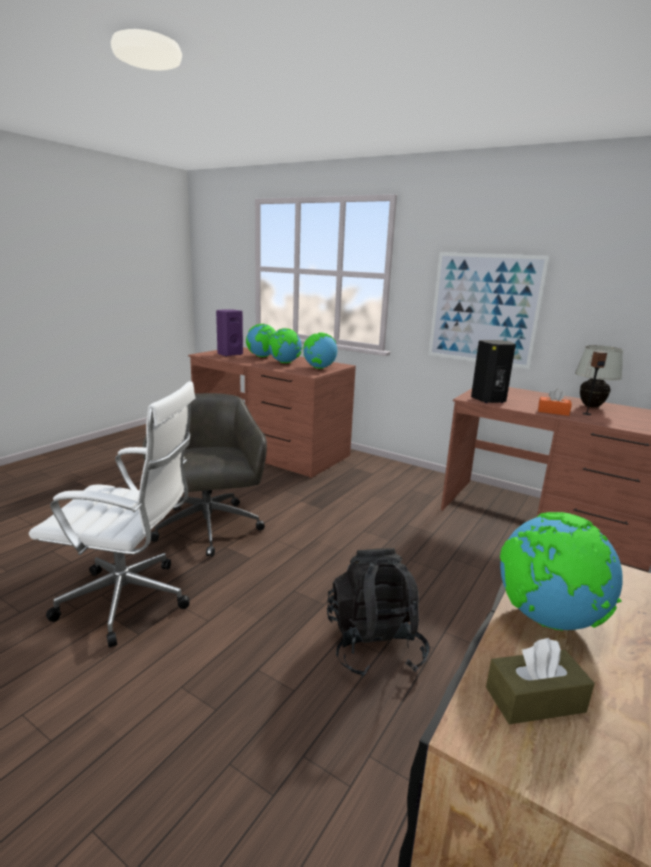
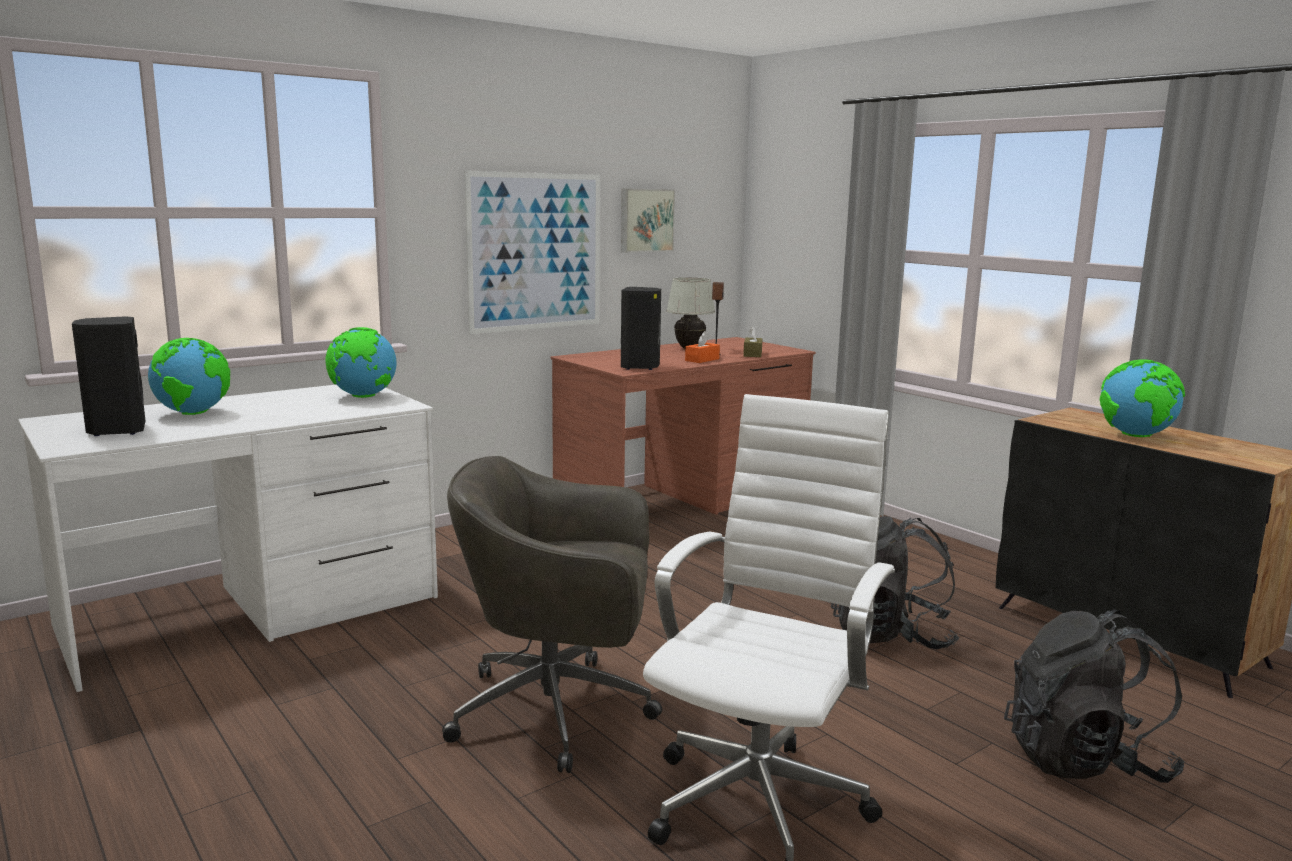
camera: 70 degrees left, 5 degrees down
brown desk [188,347,356,478] -> white desk [18,385,438,692]
purple speaker [216,309,243,357] -> black speaker [72,316,146,436]
globe [269,328,302,363] -> none
brown tissue box [486,638,595,724] -> brown tissue box moved to [743,326,763,357]
none -> picture [621,188,675,253]
none -> black backpack [1004,610,1184,783]

